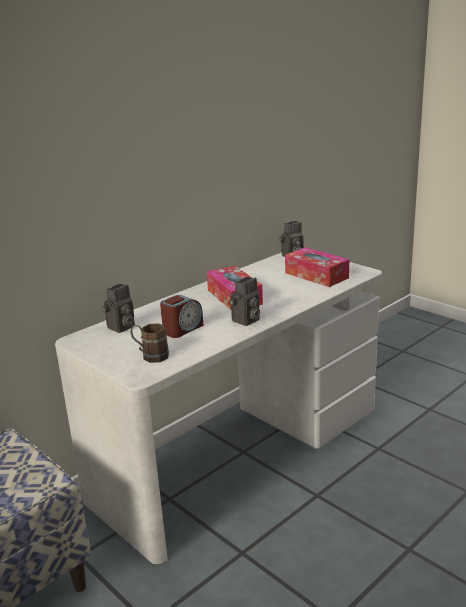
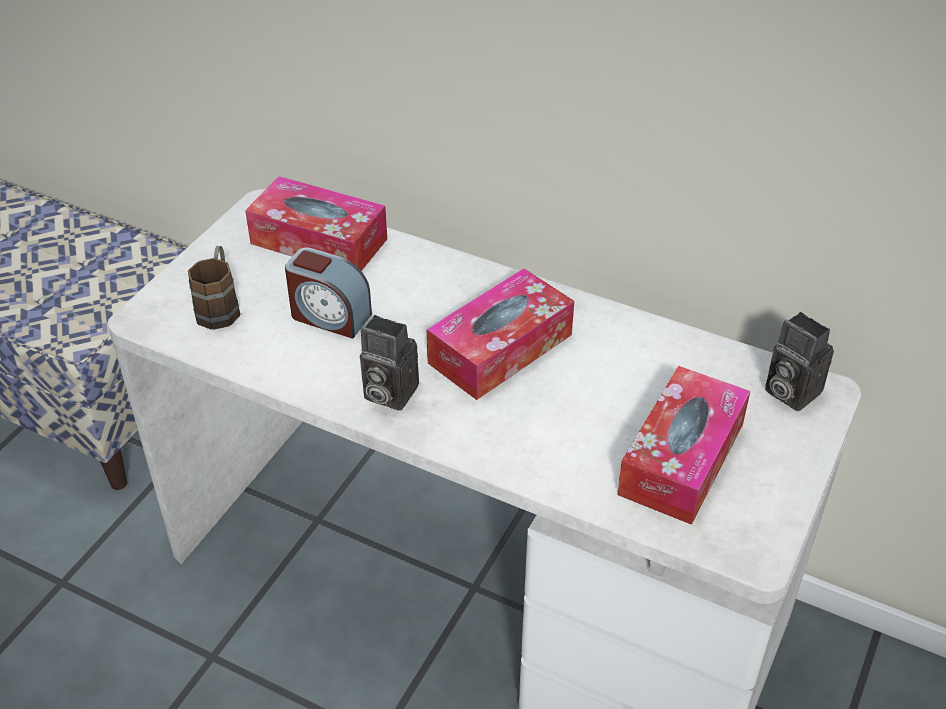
camera: 70 degrees right, 20 degrees up
camera [102,284,135,333] -> tissue box [245,176,387,271]

